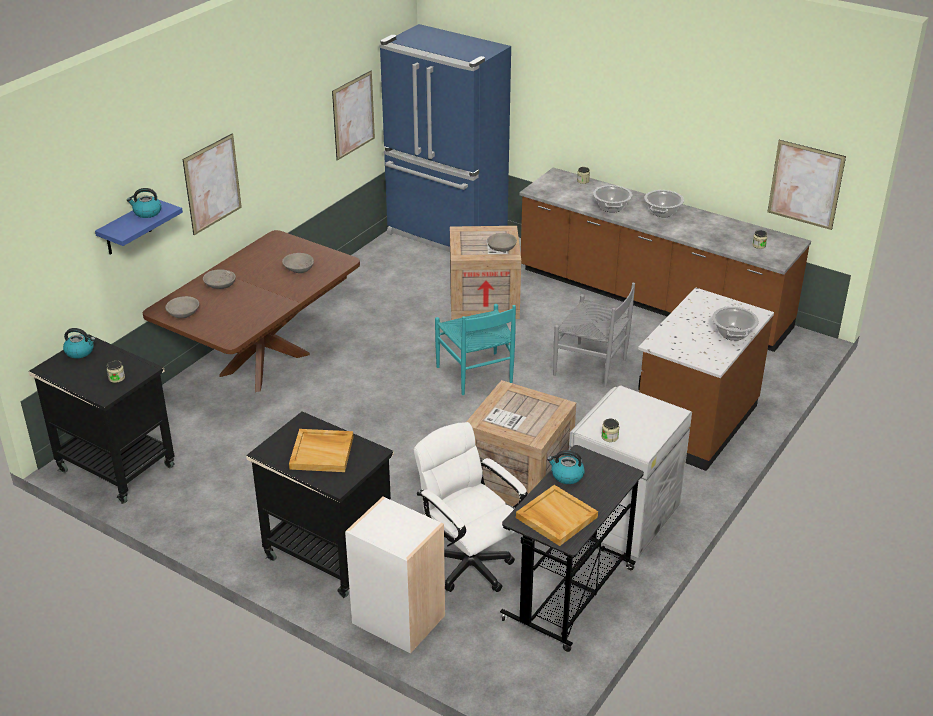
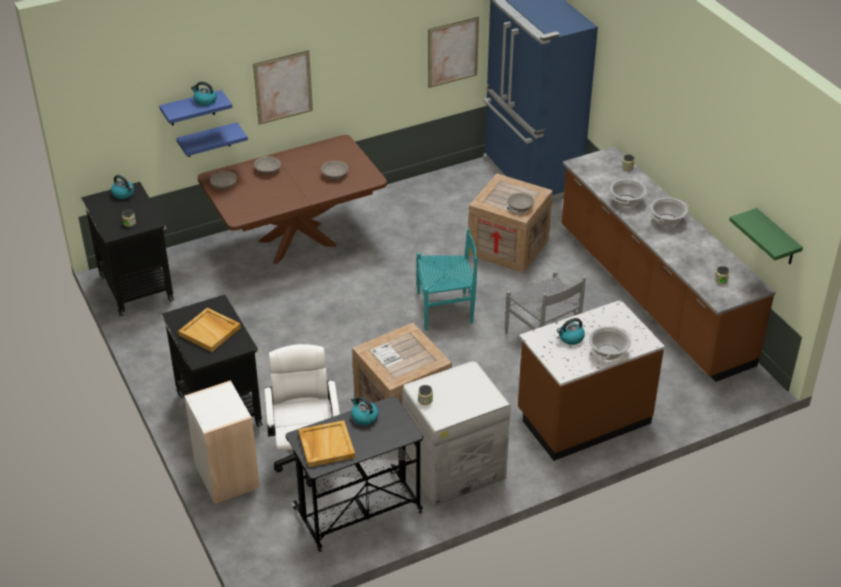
camera: 30 degrees right, 5 degrees up
turquoise chair [435,304,516,395] -> turquoise chair turned 105 degrees counterclockwise [417,228,477,331]
picture [768,140,846,230] -> green shelf [729,208,803,264]
none -> blue shelf [176,122,248,157]
none -> kettle [557,318,585,345]

